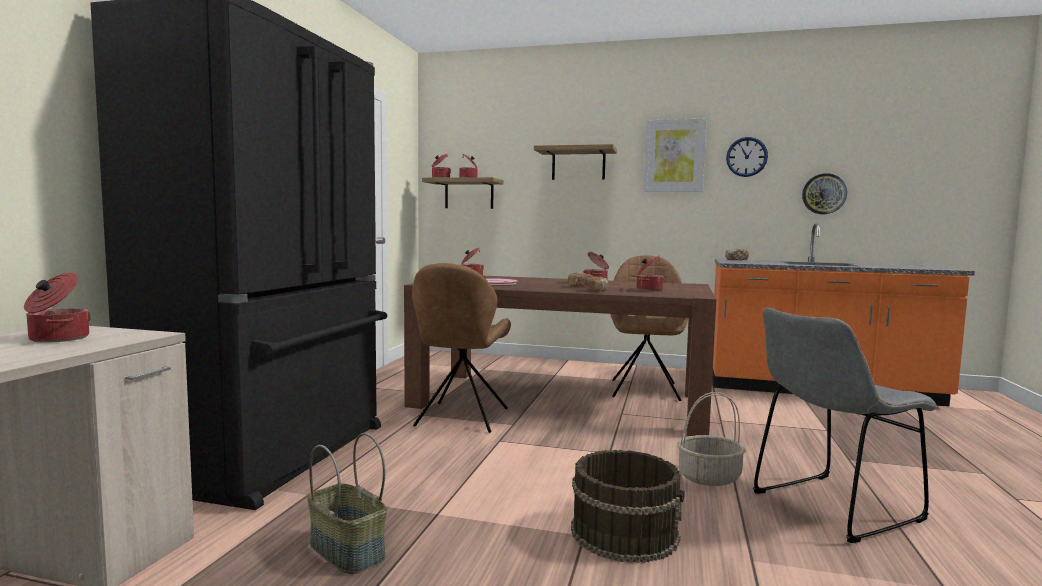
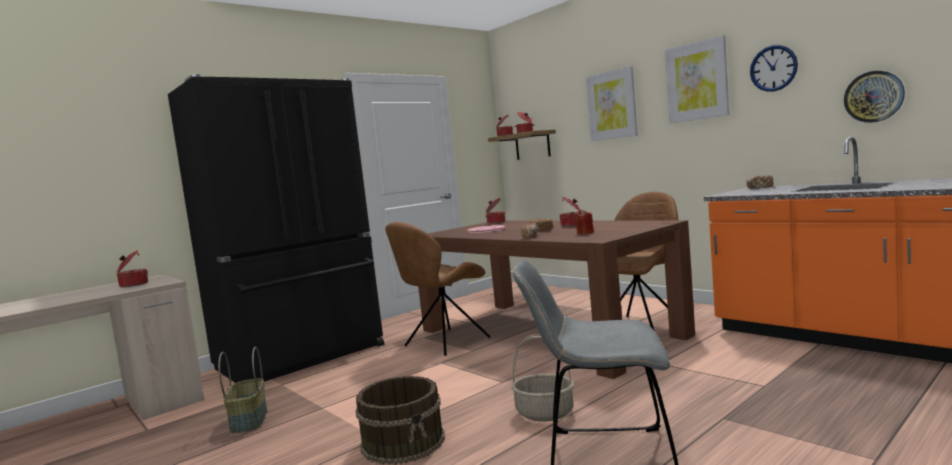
camera: 35 degrees right, 0 degrees up
shelf [534,144,617,180] -> picture [586,66,638,142]
cooking pot [637,256,664,291] -> red candle [575,209,594,234]

